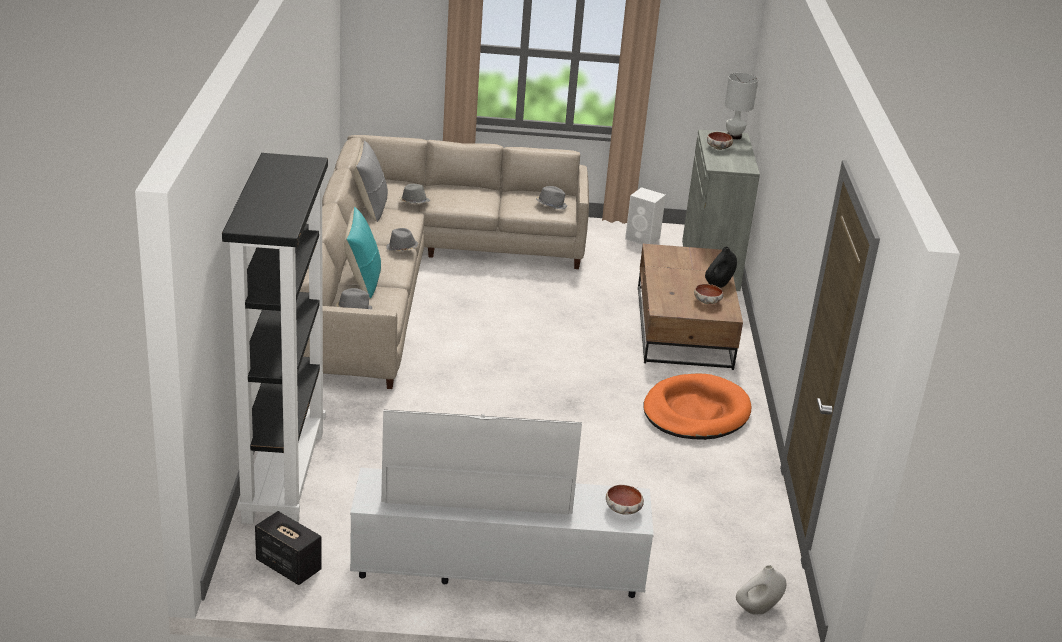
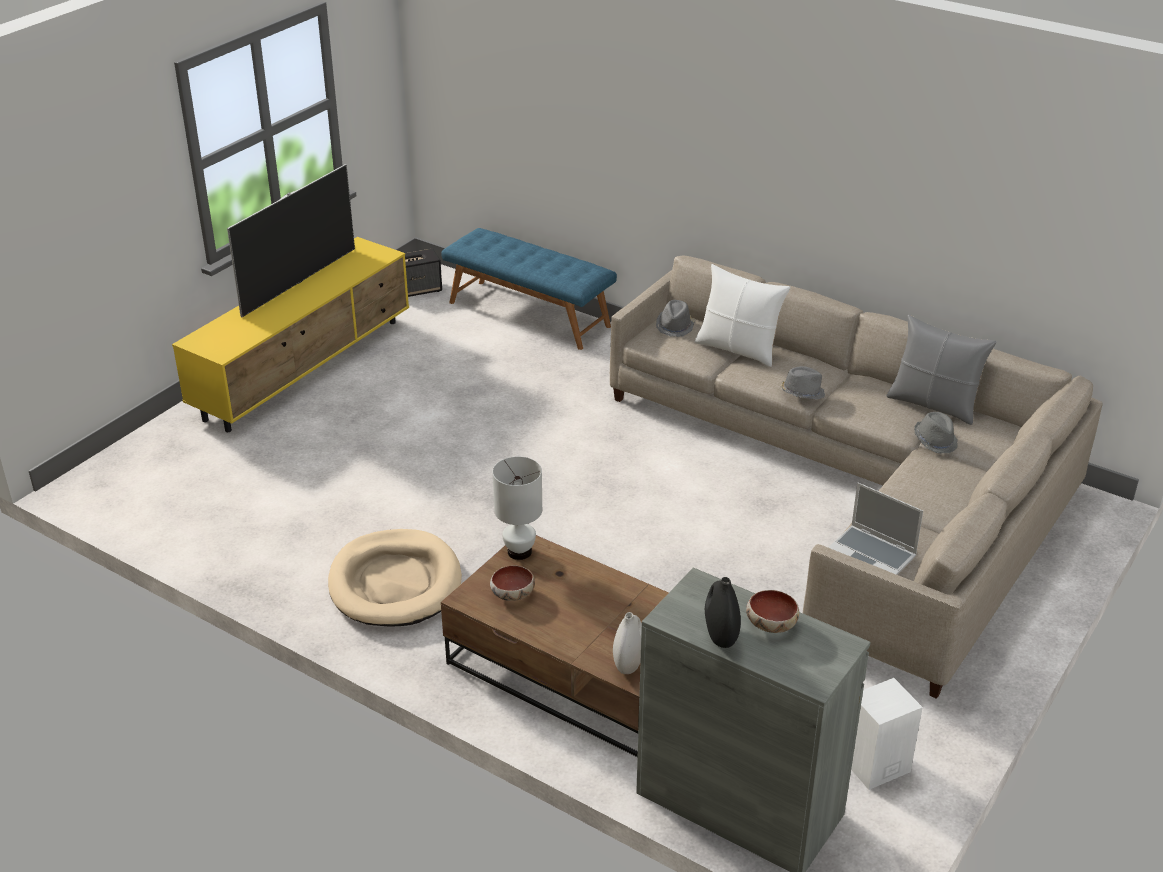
camera: 125 degrees right, 5 degrees up
black bookcase [222,153,328,524] -> blue bench [441,228,617,350]
turquoise pillow [344,207,381,299] -> white pillow [695,264,790,367]
white tv stand [350,468,654,598] -> yellow tv stand [172,237,409,432]
grey hat [536,186,567,209] -> laptop [828,483,923,575]
bowl [606,485,644,515] -> none
orange dog bed [643,374,751,440] -> beige dog bed [328,529,462,627]
black vase [705,247,737,288] -> black vase moved to [705,577,741,648]
white table lamp [724,73,758,140] -> white table lamp moved to [492,457,542,560]
white vase [736,565,786,615] -> white vase moved to [613,612,642,674]

